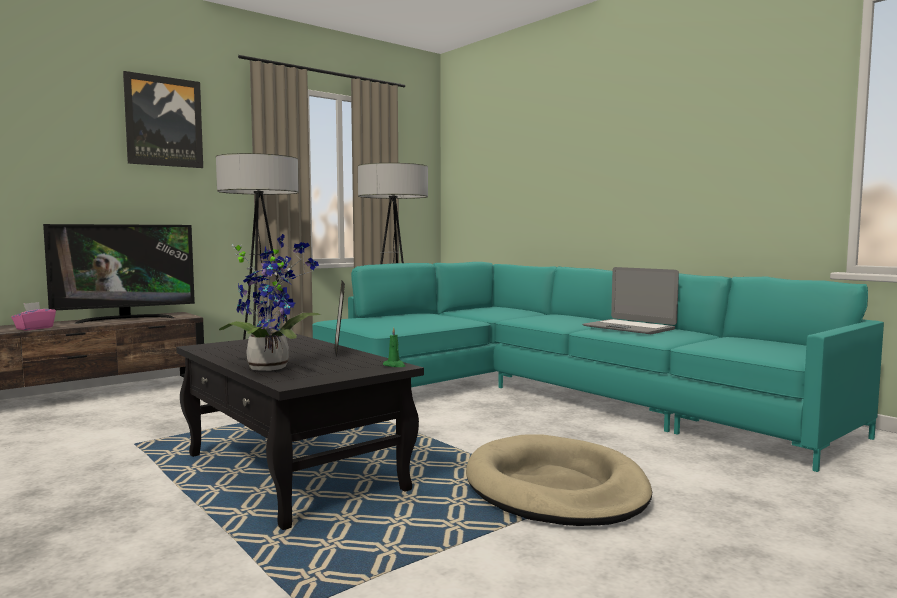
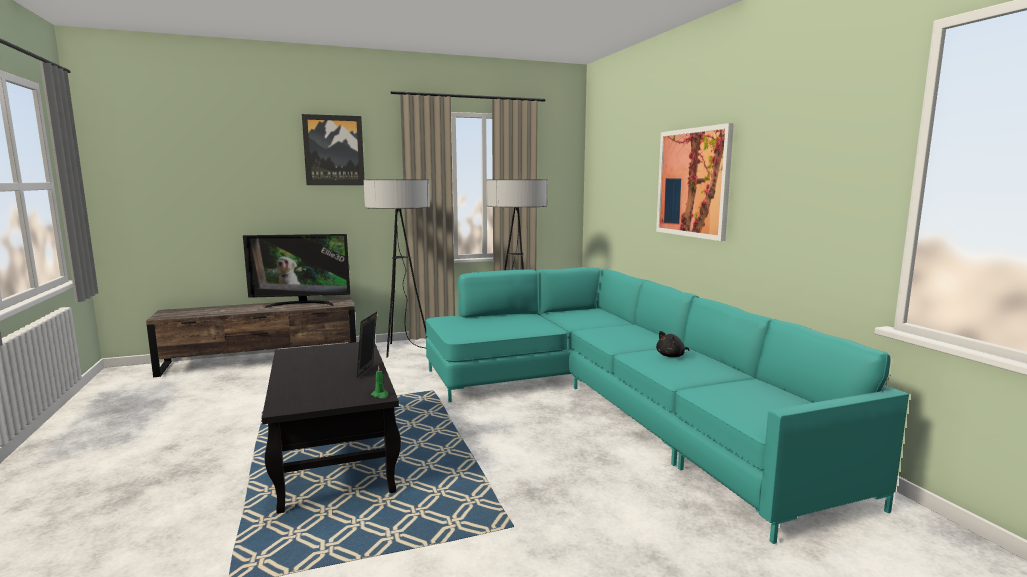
camera: 20 degrees right, 5 degrees up
pink tissue box [11,302,56,330] -> none
potted plant [219,234,321,371] -> none
beige dog bed [466,435,652,526] -> none
laptop [583,267,679,334] -> black plush toy [656,331,689,357]
none -> picture [656,123,734,241]

